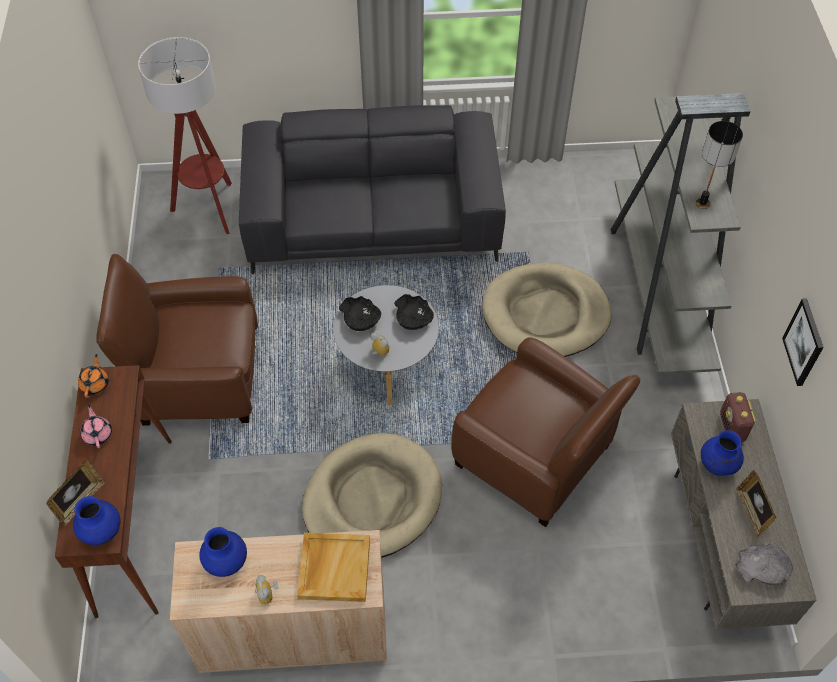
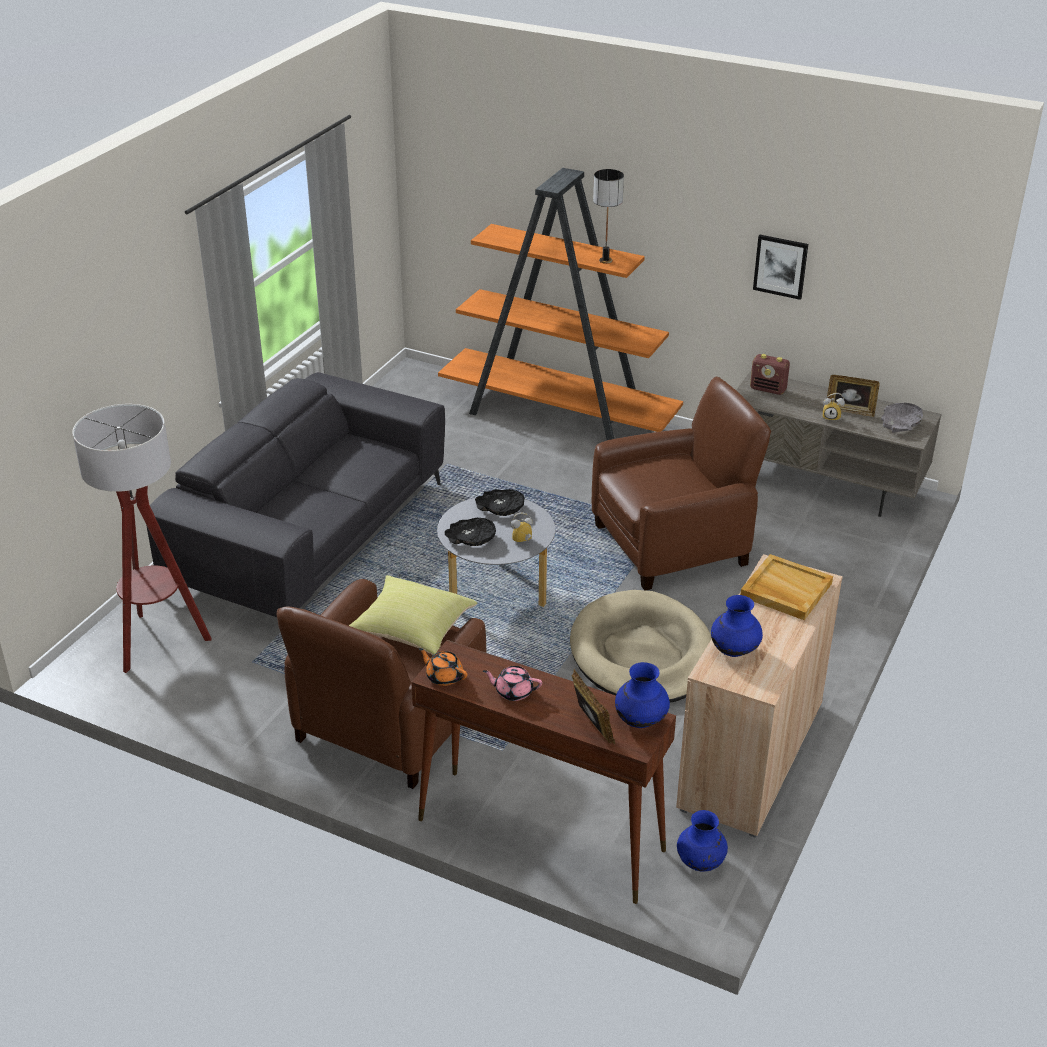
camera: 60 degrees left, 20 degrees down
alarm clock [255,575,279,605] -> alarm clock moved to [823,393,845,421]
beige dog bed [482,262,611,357] -> none
grey bookcase [611,93,750,374] -> orange bookcase [438,168,683,440]
blue vase [701,430,744,476] -> blue vase moved to [677,810,728,871]
none -> yellow pillow [349,575,477,655]

